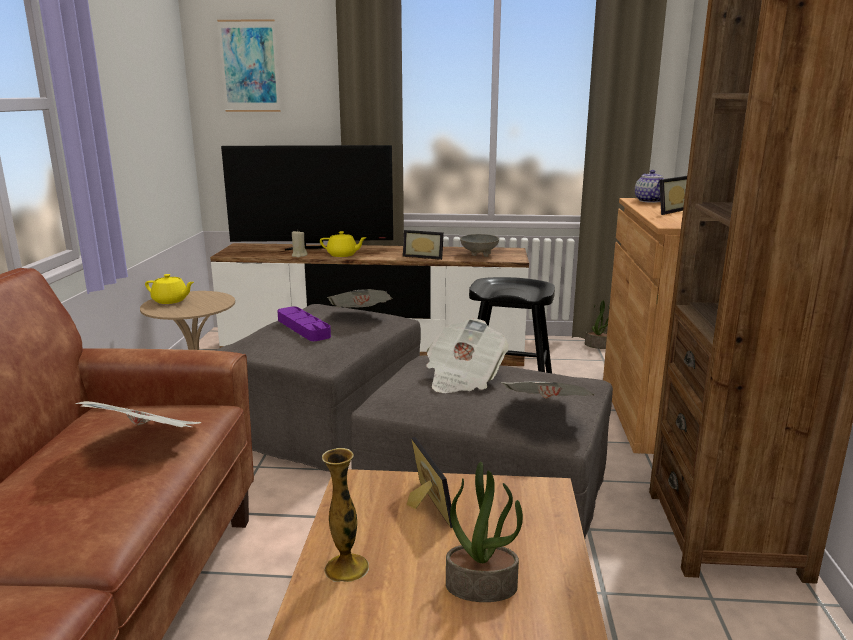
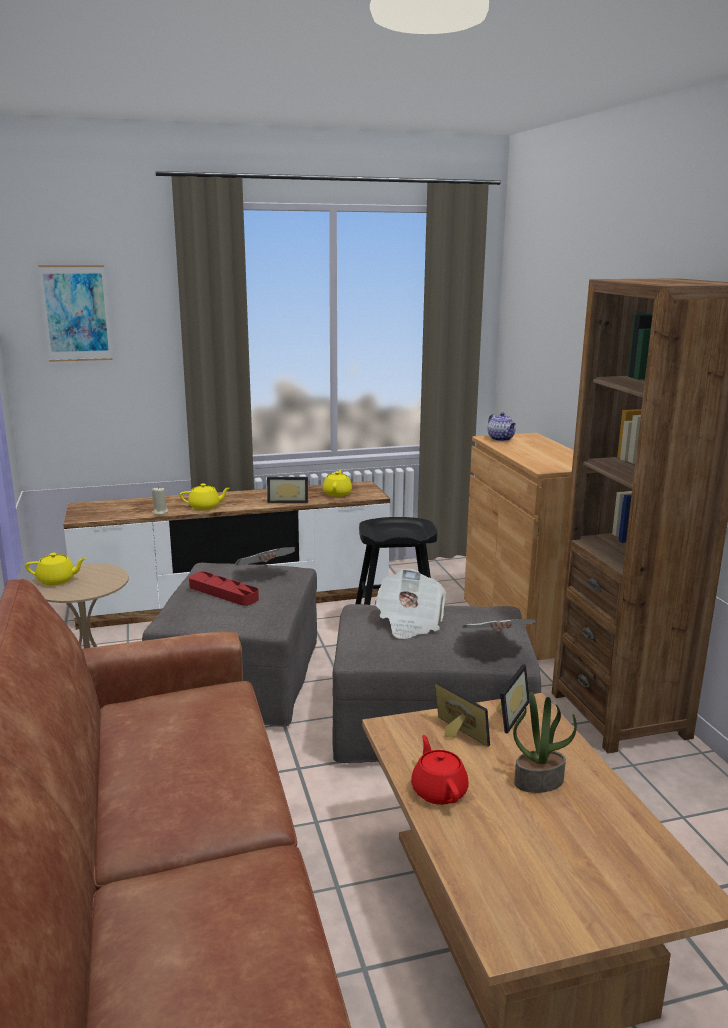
camera: 20 degrees left, 0 degrees up
newspaper [75,401,202,427] -> none
television [221,145,393,250] -> none
purple tray [277,306,331,341] -> red tray [189,572,259,606]
vase [322,448,369,582] -> red teapot [411,735,468,805]
grey bowl [460,234,499,257] -> yellow teapot [323,470,352,497]
potted plant [585,300,609,349] -> none
picture frame [660,176,687,215] -> picture frame moved to [497,664,529,733]

